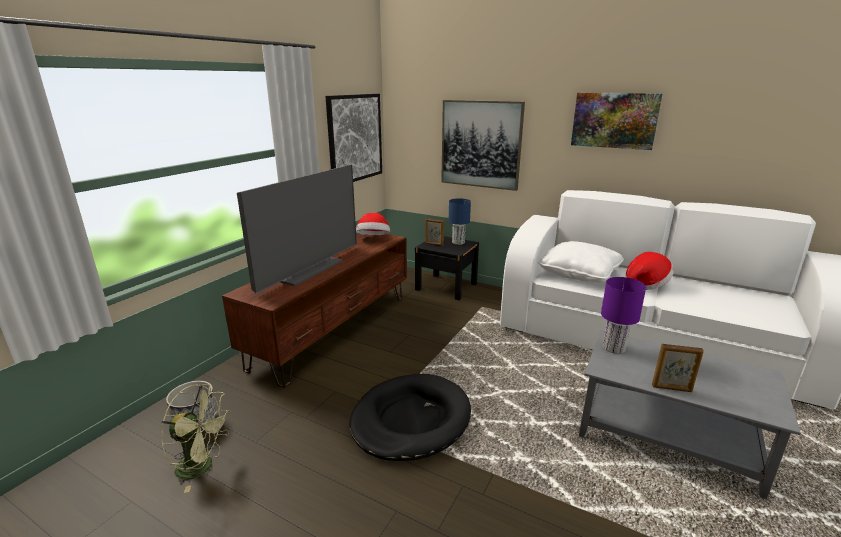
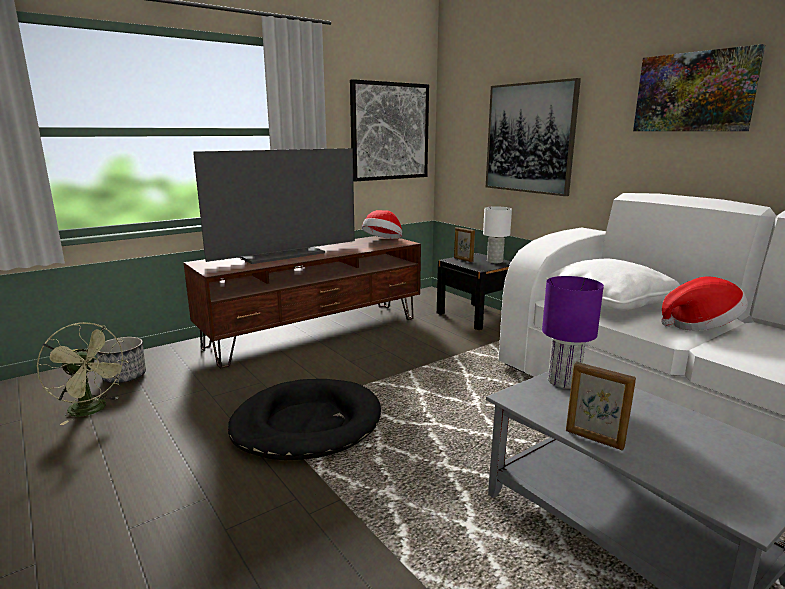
camera: 25 degrees right, 5 degrees down
blue table lamp [449,198,471,245] -> white table lamp [483,206,512,263]

